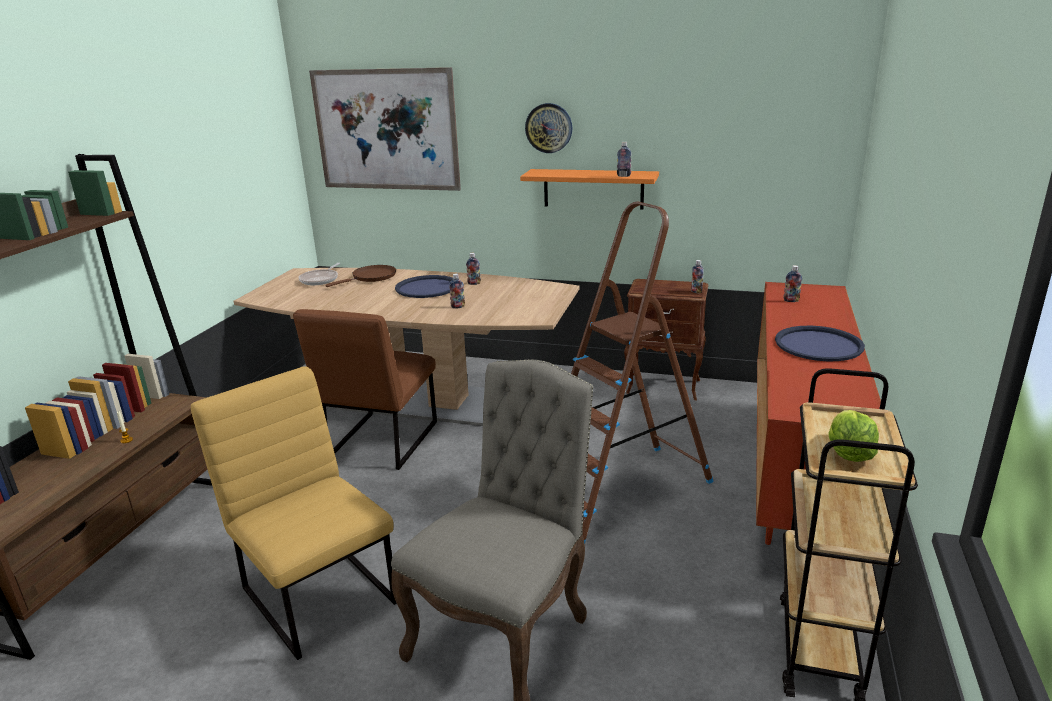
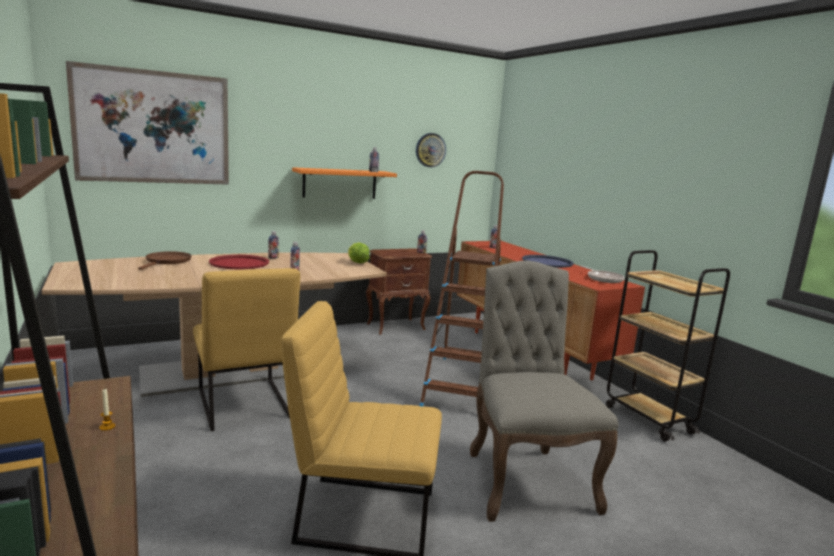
camera: 45 degrees left, 10 degrees down
brown chair [293,309,437,470] -> yellow chair [193,268,300,431]
frying pan [298,263,340,285] -> frying pan moved to [581,265,625,283]
blue tray [395,275,453,298] -> red tray [209,255,269,269]
wall clock [525,103,572,153] -> wall clock moved to [416,133,446,167]
lettuce [829,410,879,462] -> lettuce moved to [348,242,370,263]

